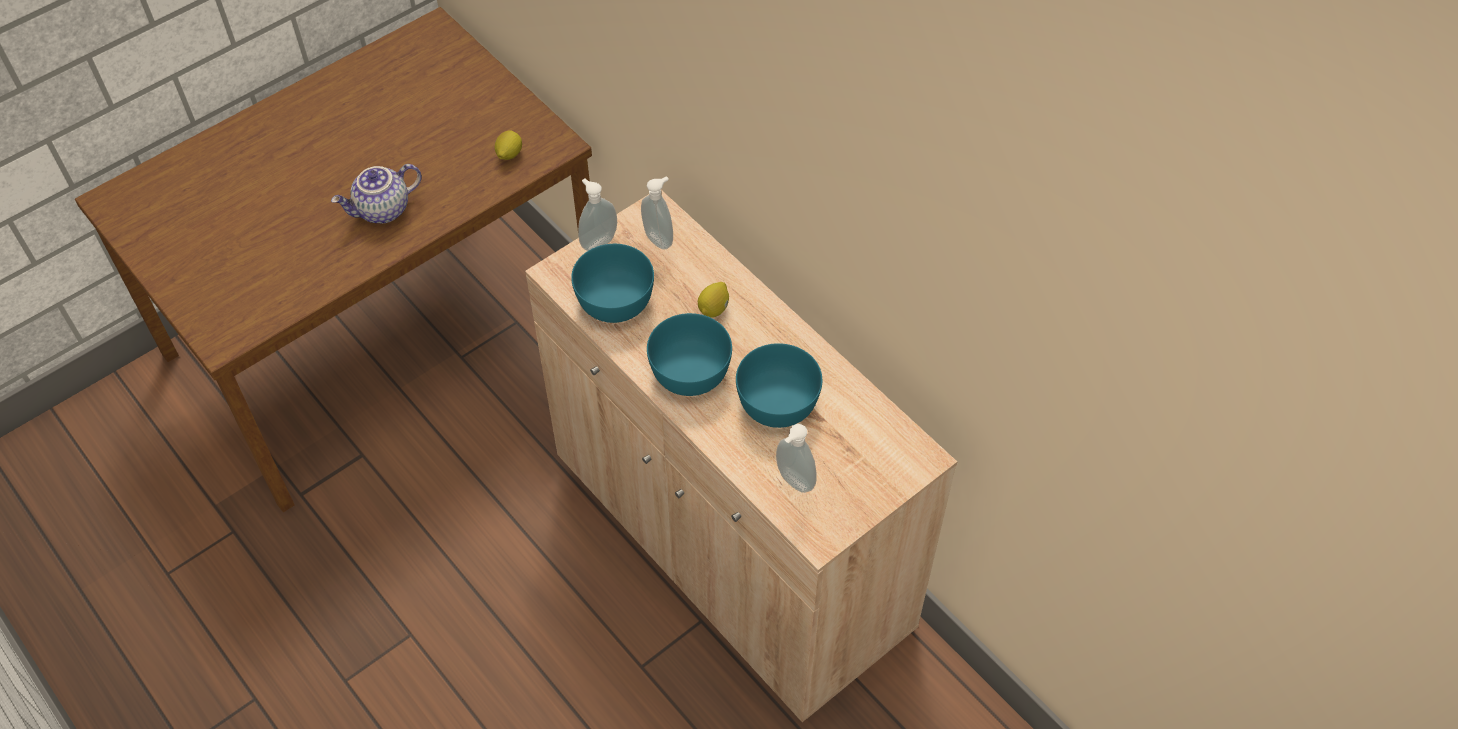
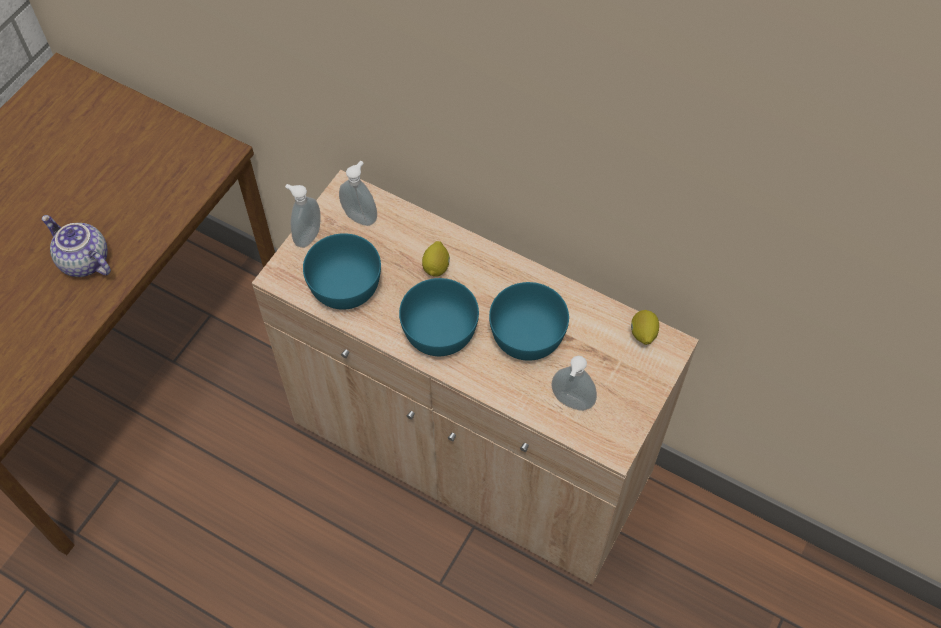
camera: 20 degrees left, 5 degrees up
teapot [331,164,422,223] -> teapot turned 90 degrees clockwise [42,215,111,277]
lemon [495,131,522,160] -> lemon moved to [631,310,659,345]

